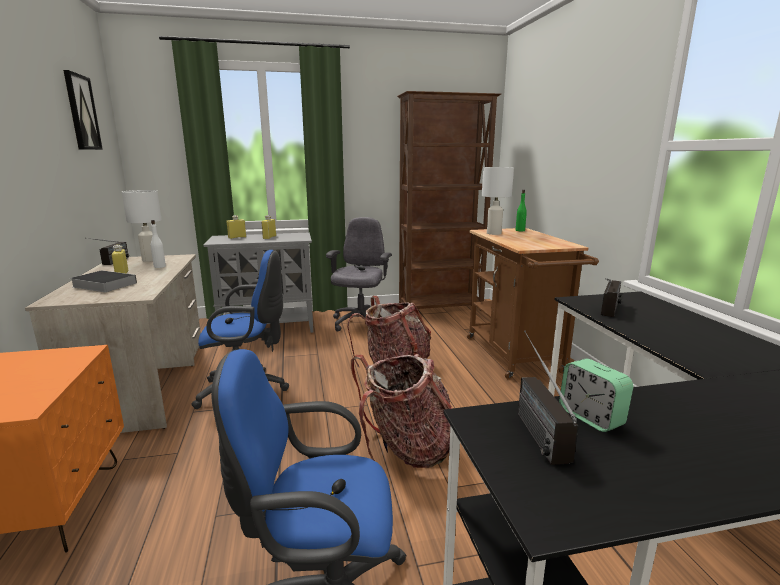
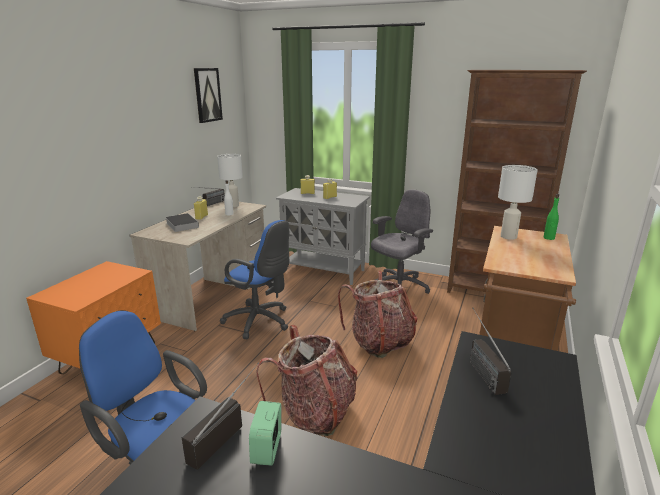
camera: 35 degrees right, 5 degrees up
radio [601,278,622,317] -> radio turned 105 degrees clockwise [470,308,512,395]

